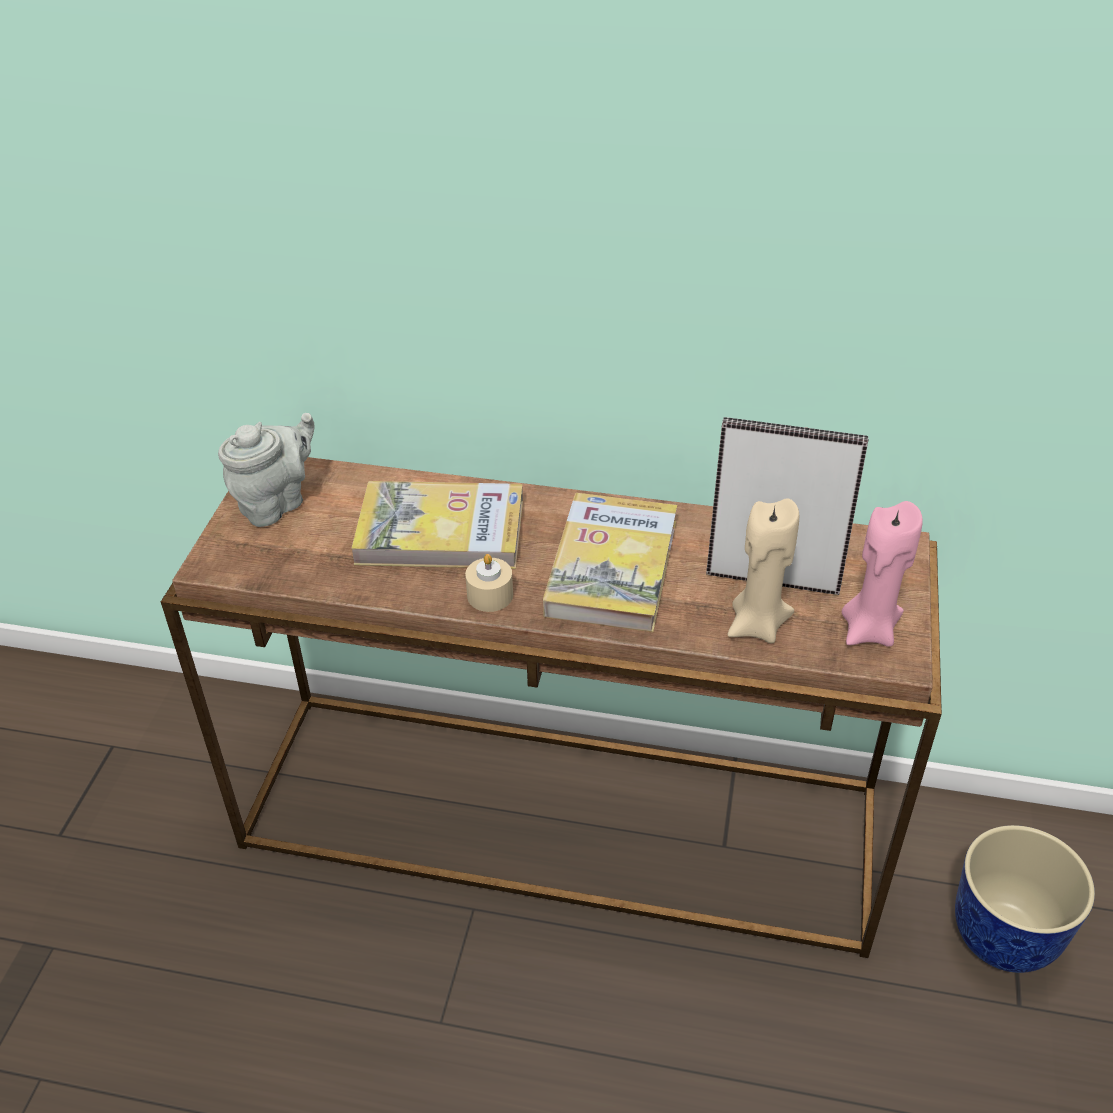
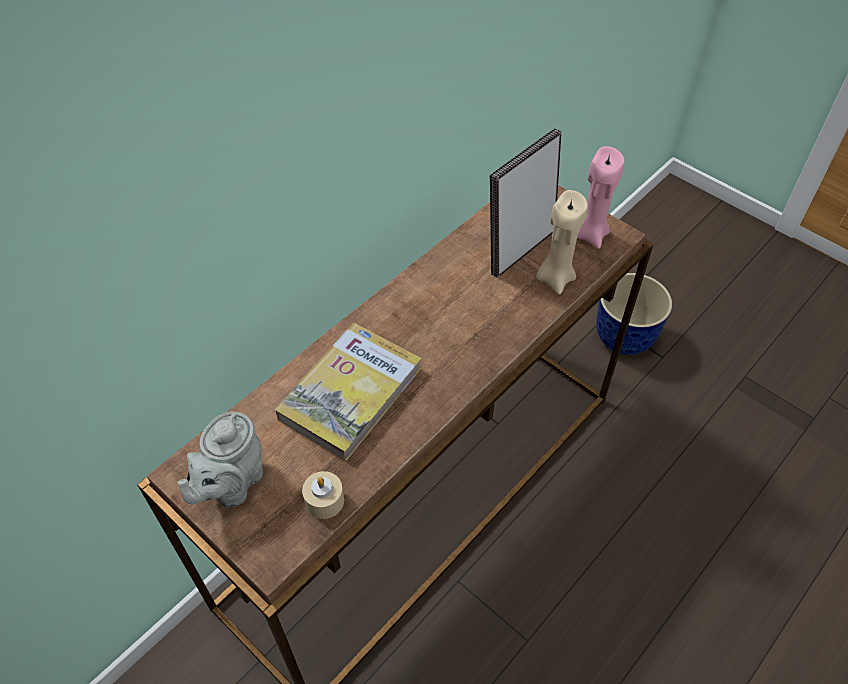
camera: 60 degrees left, 10 degrees up
grey teapot [218,413,315,527] -> grey teapot turned 135 degrees counterclockwise [178,412,263,508]
beige candle [465,554,513,612] -> beige candle moved to [302,471,344,519]
book [543,493,677,632] -> none

